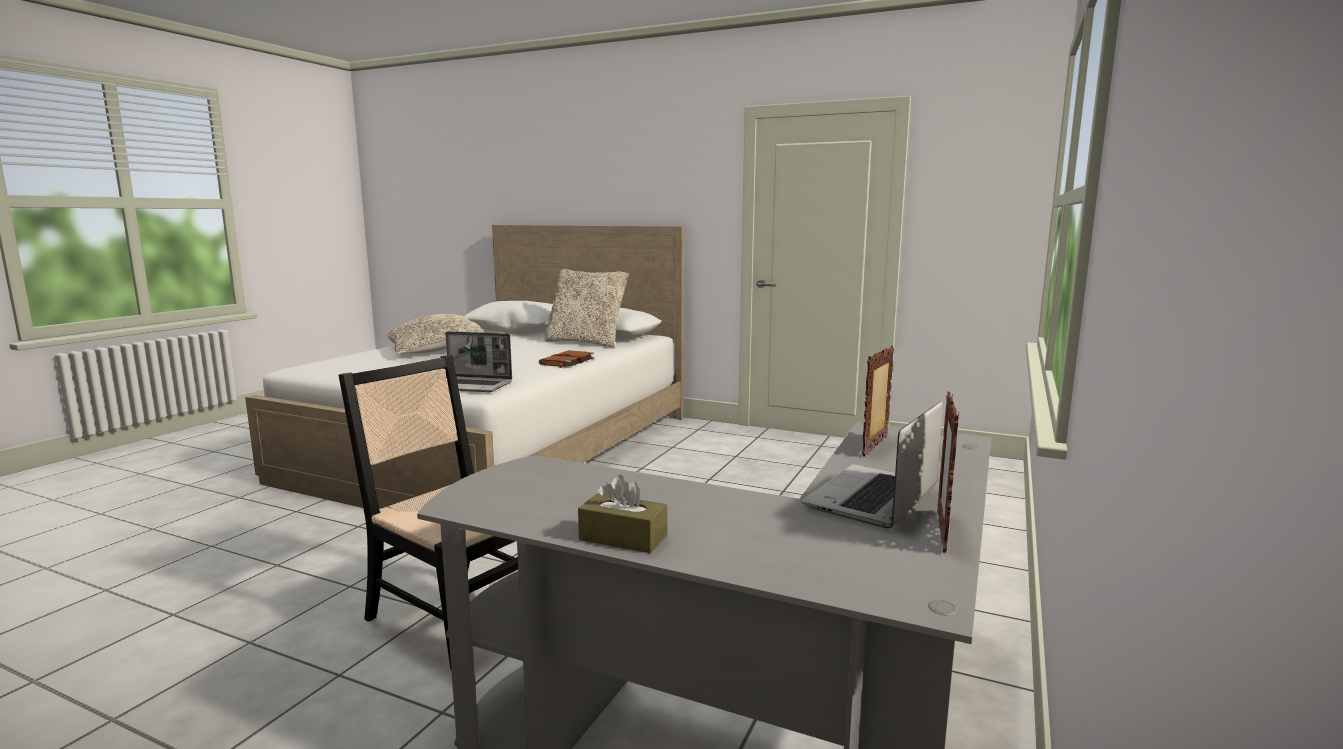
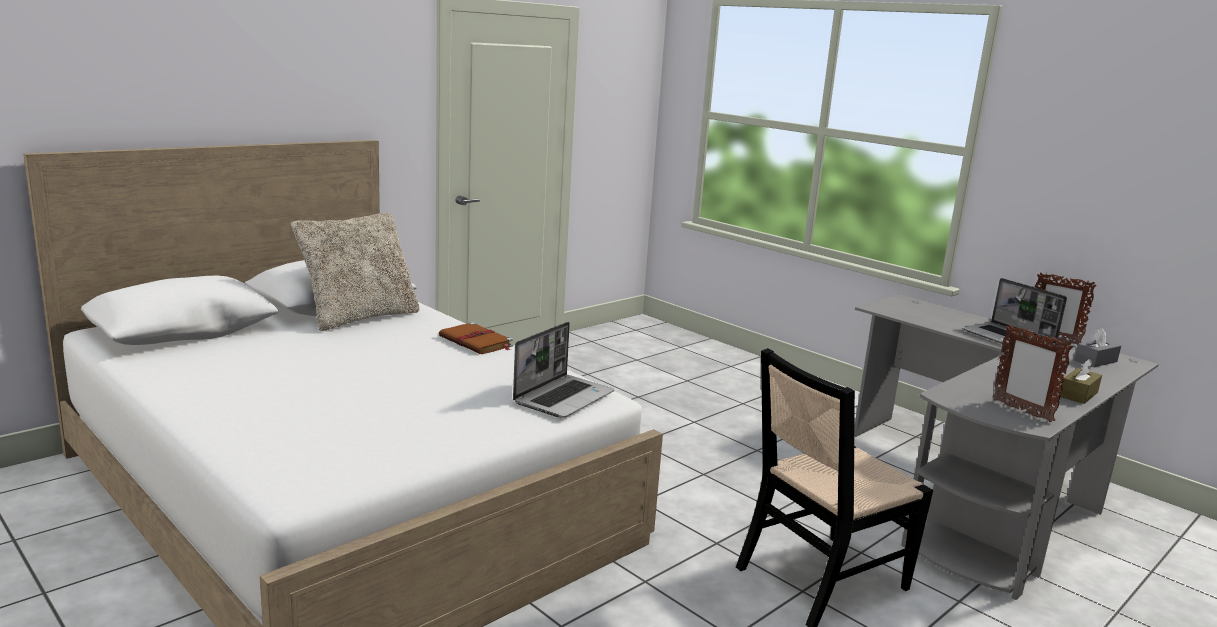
camera: 70 degrees left, 5 degrees up
beige pillow [388,314,484,354] -> none
picture frame [862,346,894,456] -> picture frame moved to [992,325,1073,422]
none -> grey tissue box [1074,328,1121,367]

